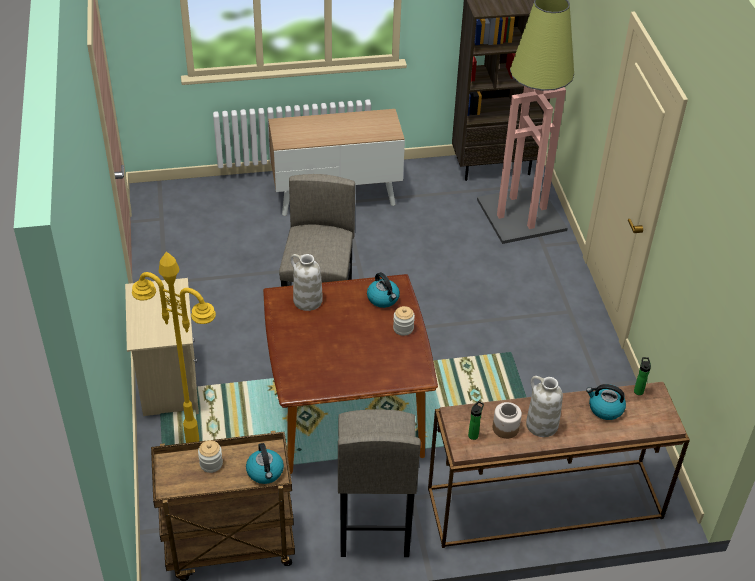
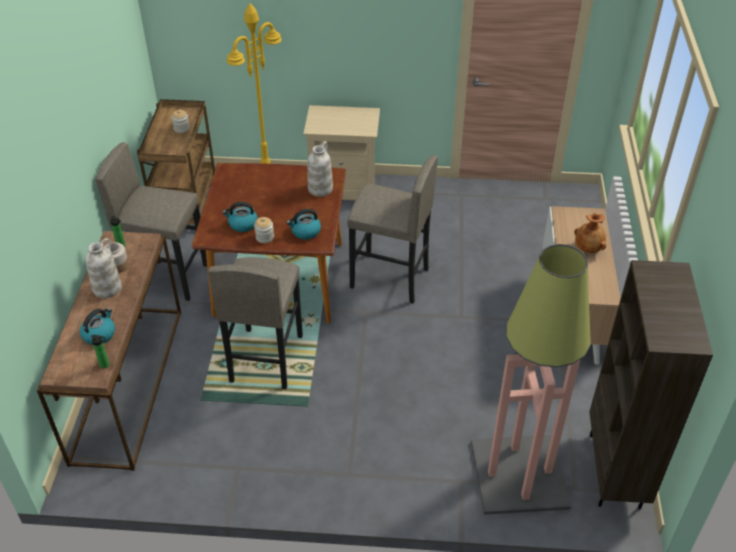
camera: 105 degrees right, 0 degrees up
kettle [246,443,284,484] -> kettle moved to [222,202,258,232]
none -> grey stool [208,257,303,389]
none -> brown vase [574,213,606,253]

